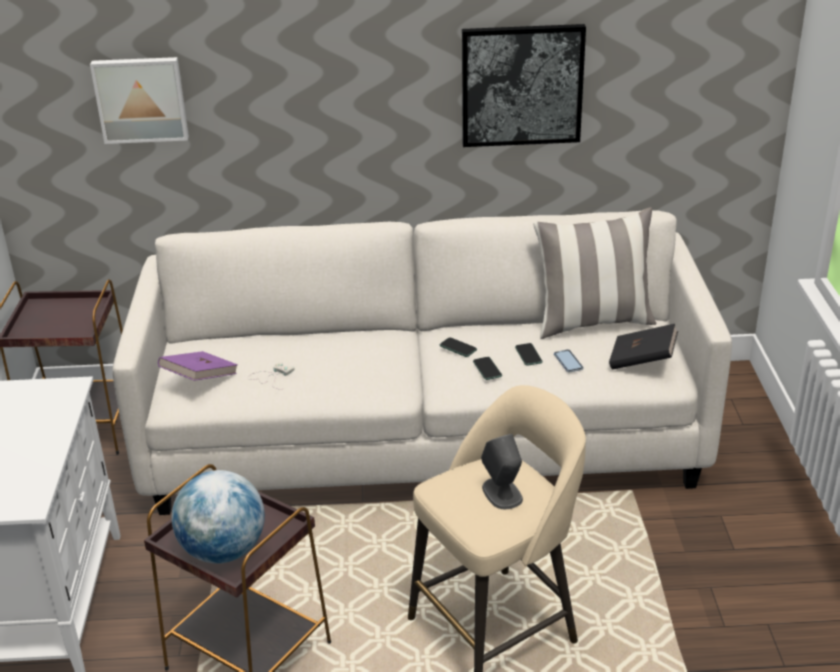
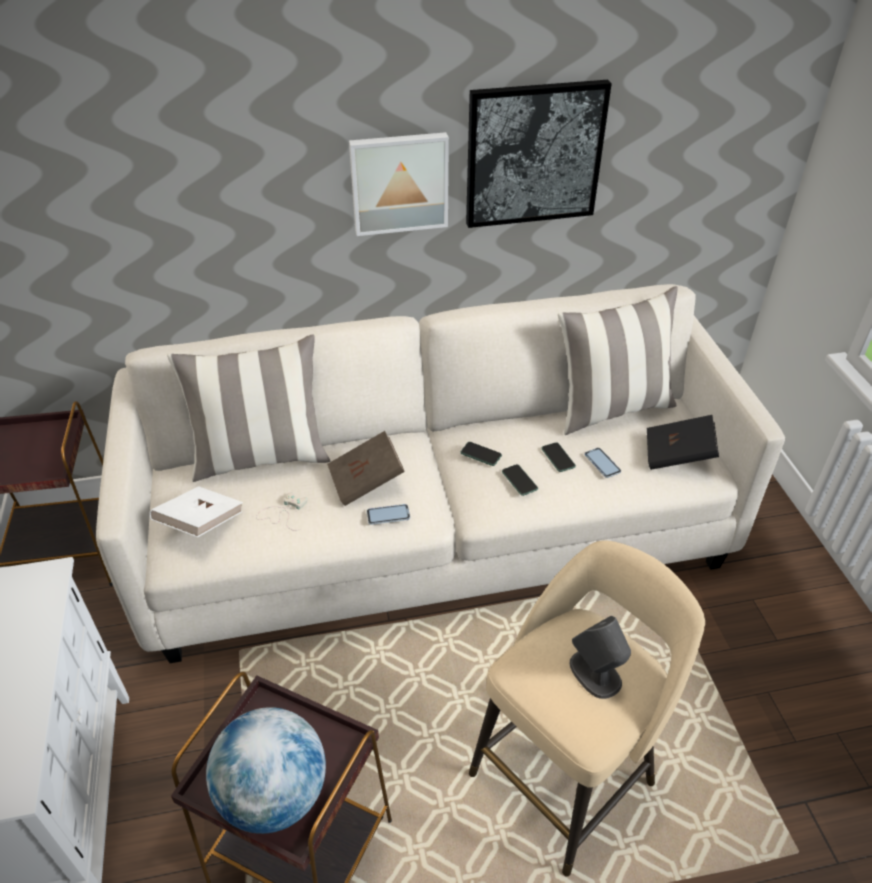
camera: 10 degrees left, 10 degrees up
picture [90,57,189,144] -> picture moved to [349,132,449,236]
purple book [158,351,238,381] -> white book [149,486,243,538]
none -> pillow [167,334,330,482]
none -> brown book [327,431,405,506]
none -> phone [367,504,410,525]

